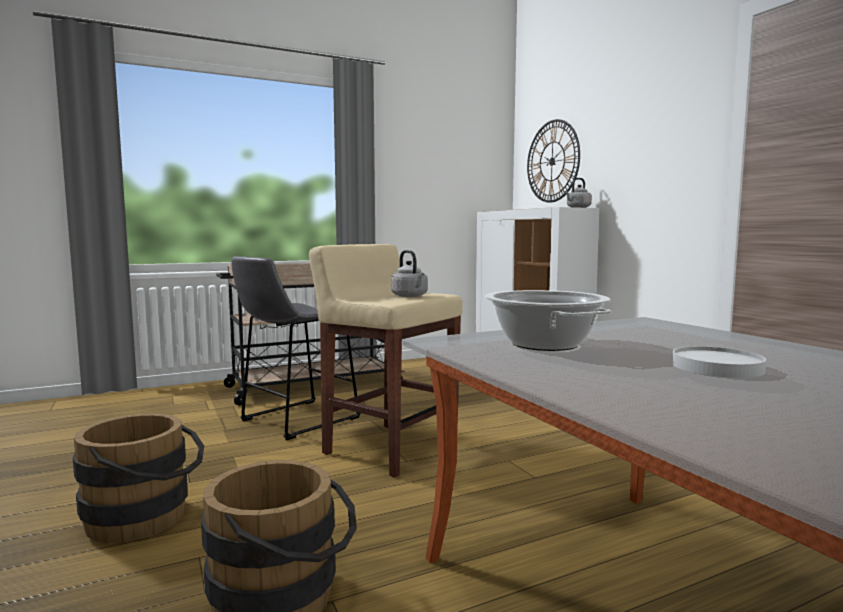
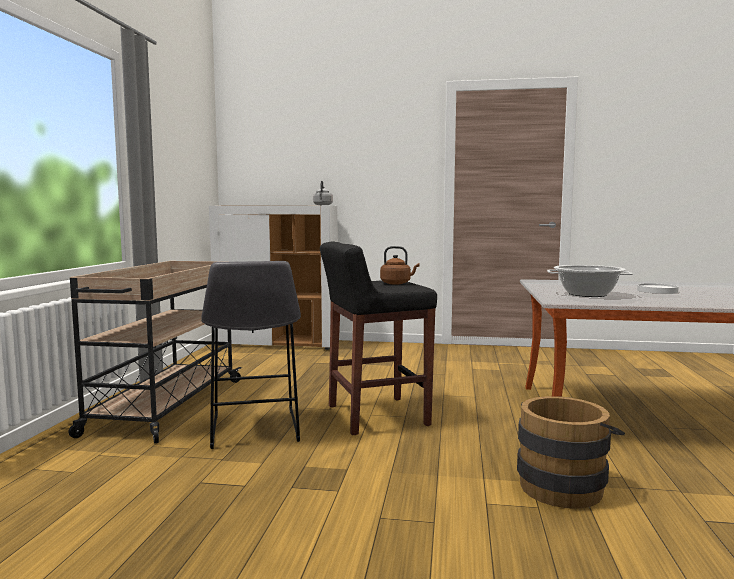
camera: 55 degrees left, 0 degrees up
brown bucket [73,413,204,543] -> none
beige stool [308,244,463,478] -> black stool [320,241,437,435]
grey kettle [391,250,428,297] -> brown kettle [380,246,420,284]
wall clock [527,119,580,203] -> none

